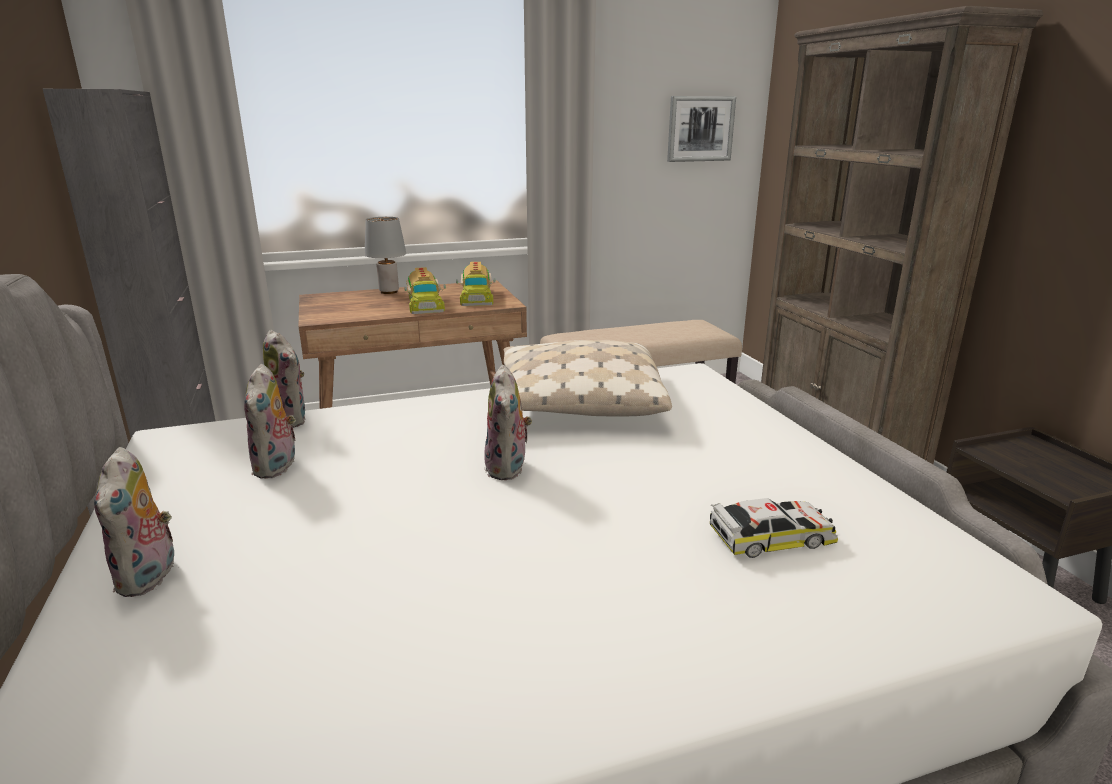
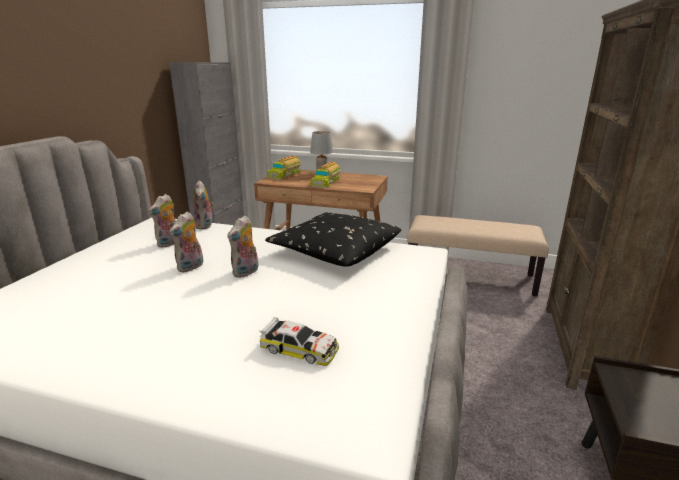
camera: 35 degrees right, 0 degrees up
plush toy [94,447,179,597] -> plush toy moved to [169,212,203,272]
toy truck [456,262,496,306] -> toy truck moved to [267,156,302,180]
beige pillow [504,340,672,417] -> black pillow [265,212,401,267]
picture [667,96,736,162] -> none

